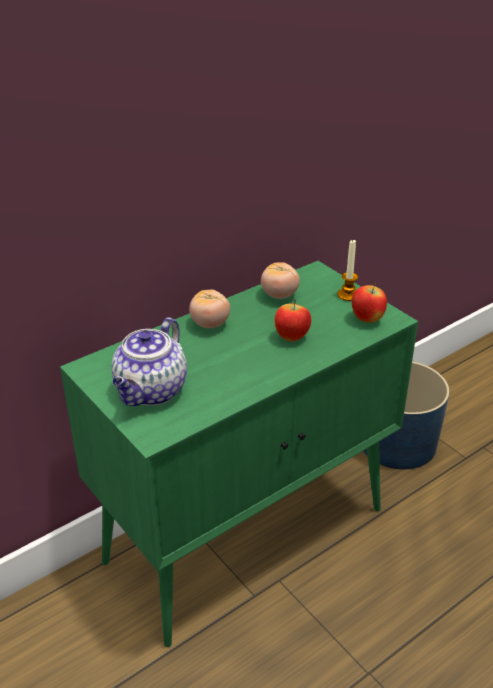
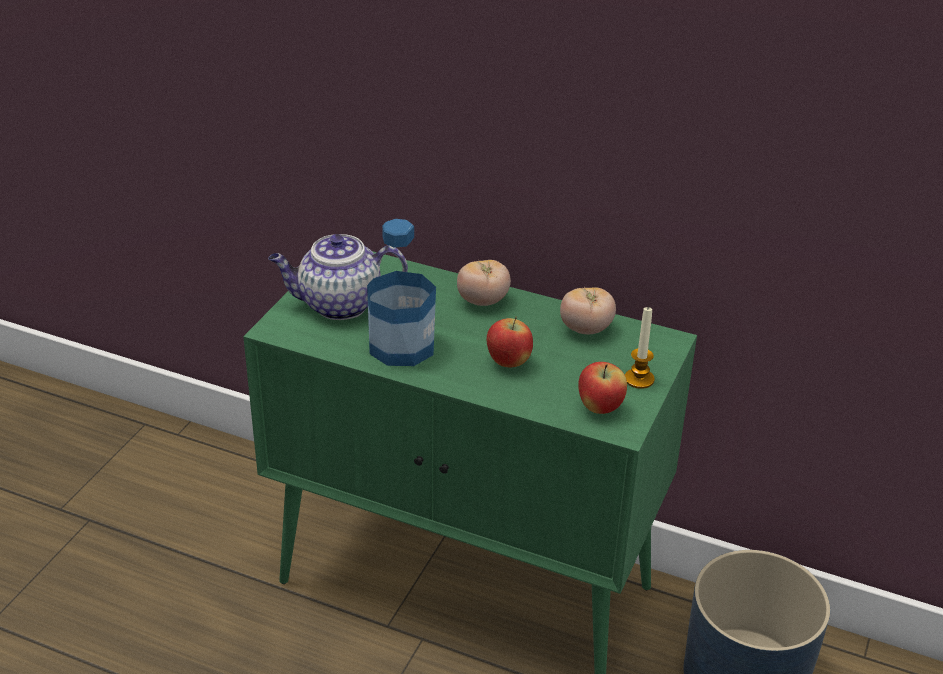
camera: 60 degrees right, 0 degrees up
none -> bottle [367,219,436,366]

